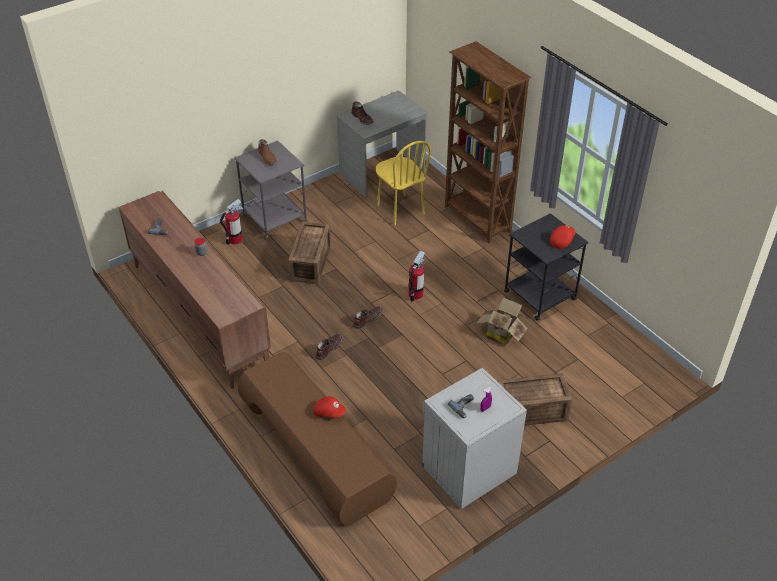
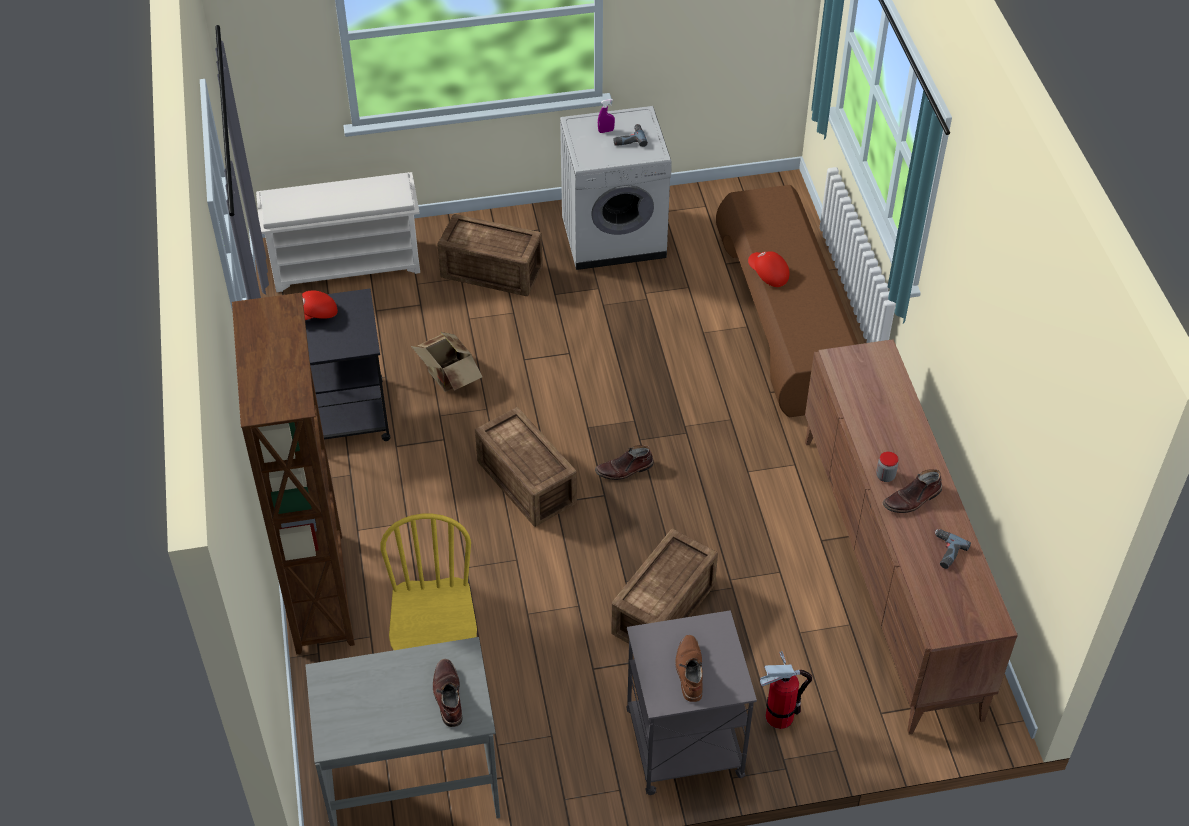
camera: 155 degrees left, 5 degrees up
brown boot [315,333,343,360] -> brown boot moved to [883,469,942,513]
fire extinguisher [408,251,426,301] -> crate [475,407,577,527]
none -> white shoe rack [256,172,420,292]

